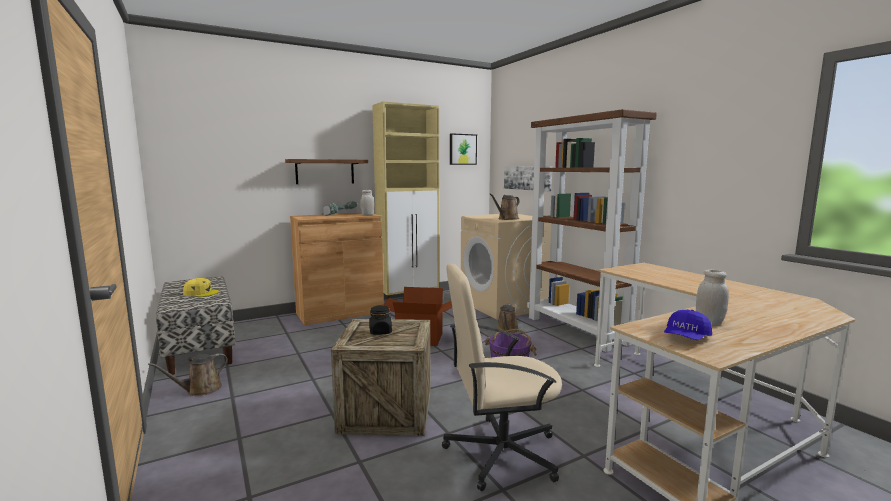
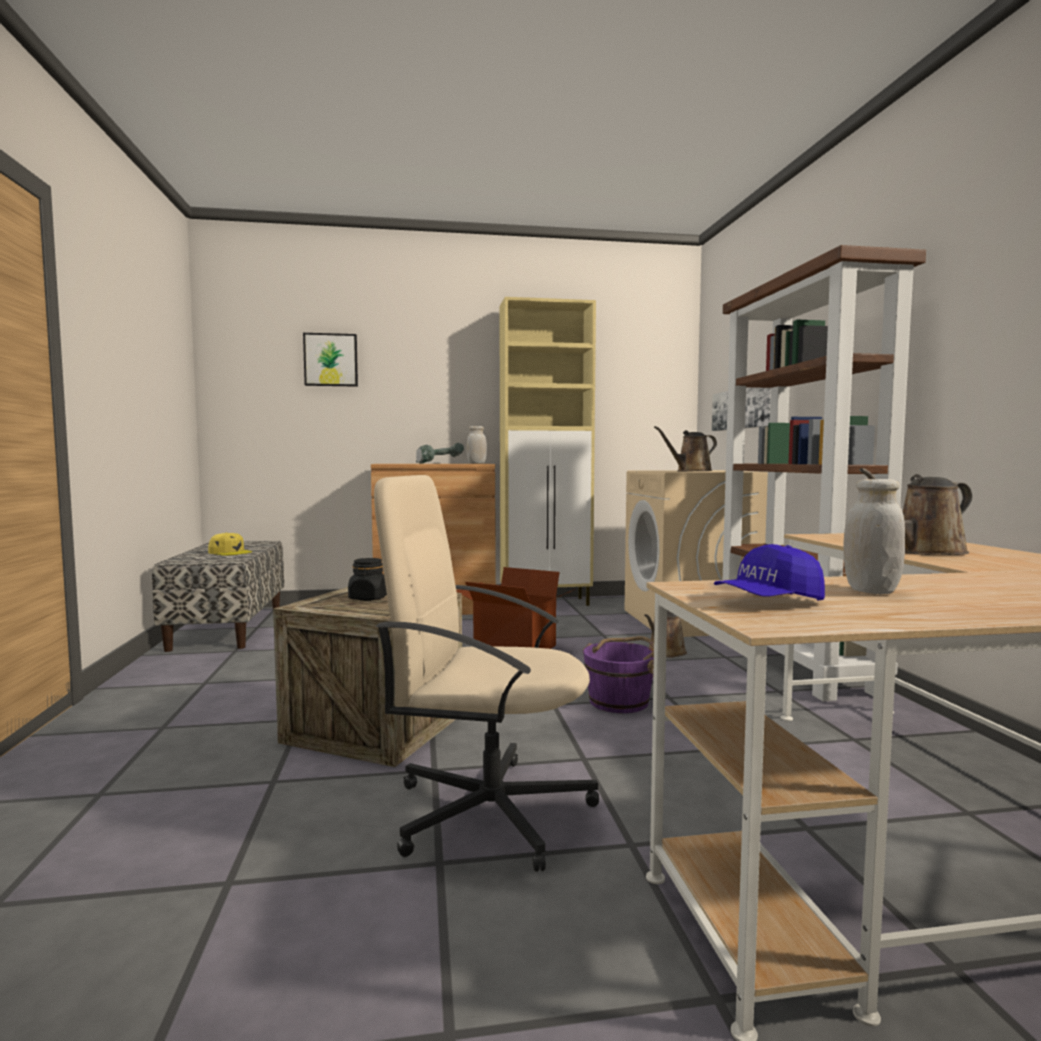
camera: 20 degrees right, 5 degrees down
brown watering can [148,353,228,396] -> brown watering can moved to [859,468,972,555]
shelf [285,159,368,184] -> none
picture [450,133,477,165] -> picture moved to [303,333,358,387]

